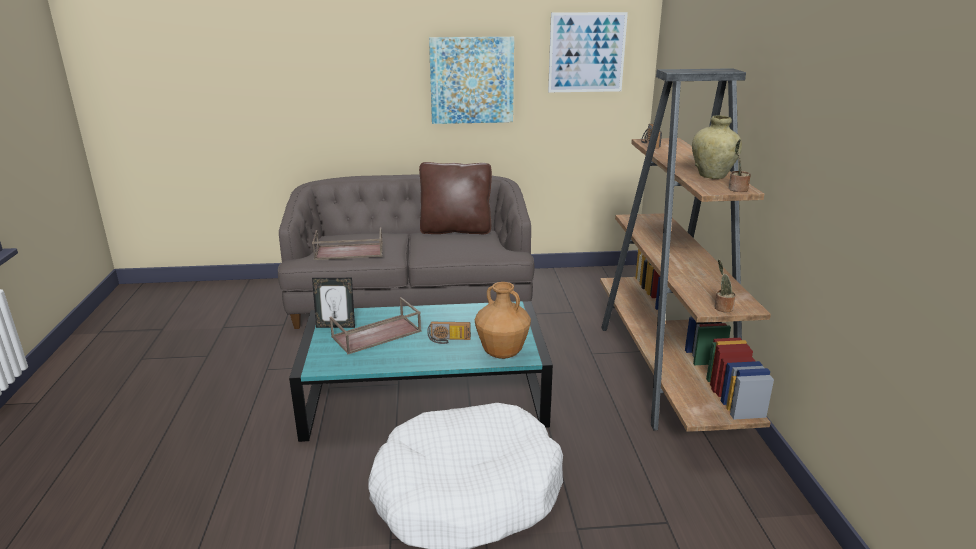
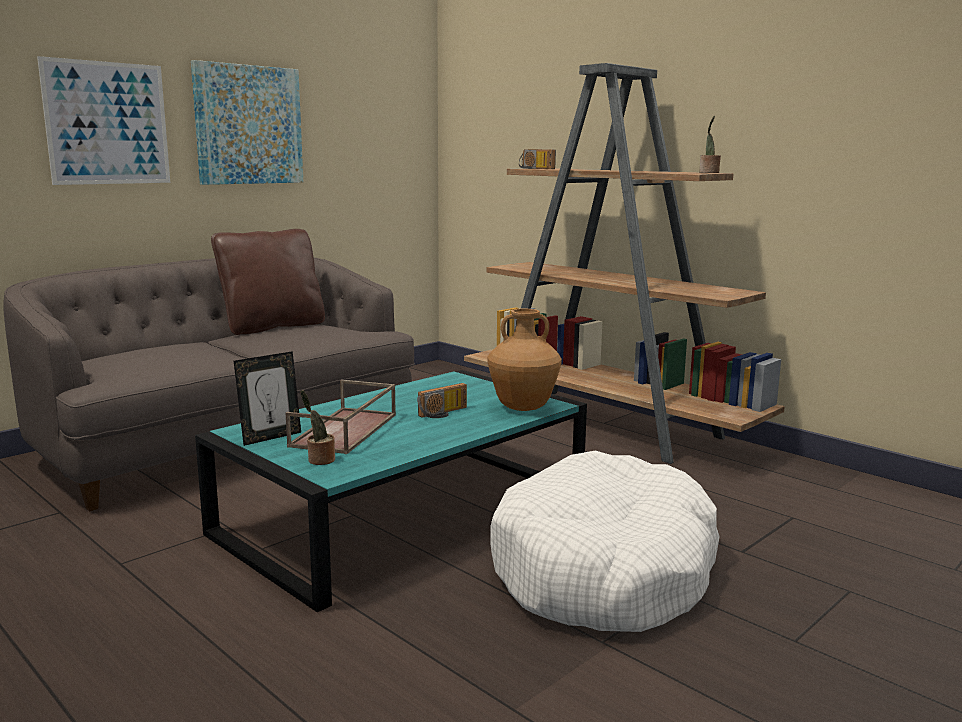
camera: 40 degrees left, 10 degrees down
brown tray [312,227,383,260] -> none
picture [548,12,628,92] -> picture moved to [37,56,170,185]
beige vase [692,115,742,179] -> none
potted plant [714,260,736,312] -> potted plant moved to [301,390,335,465]

